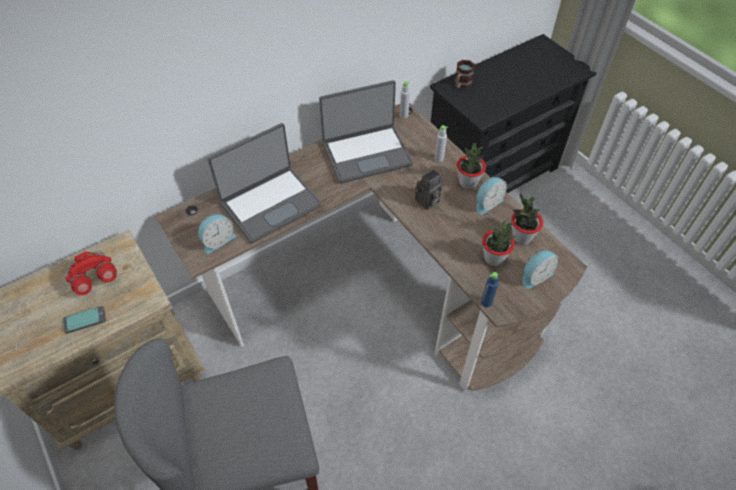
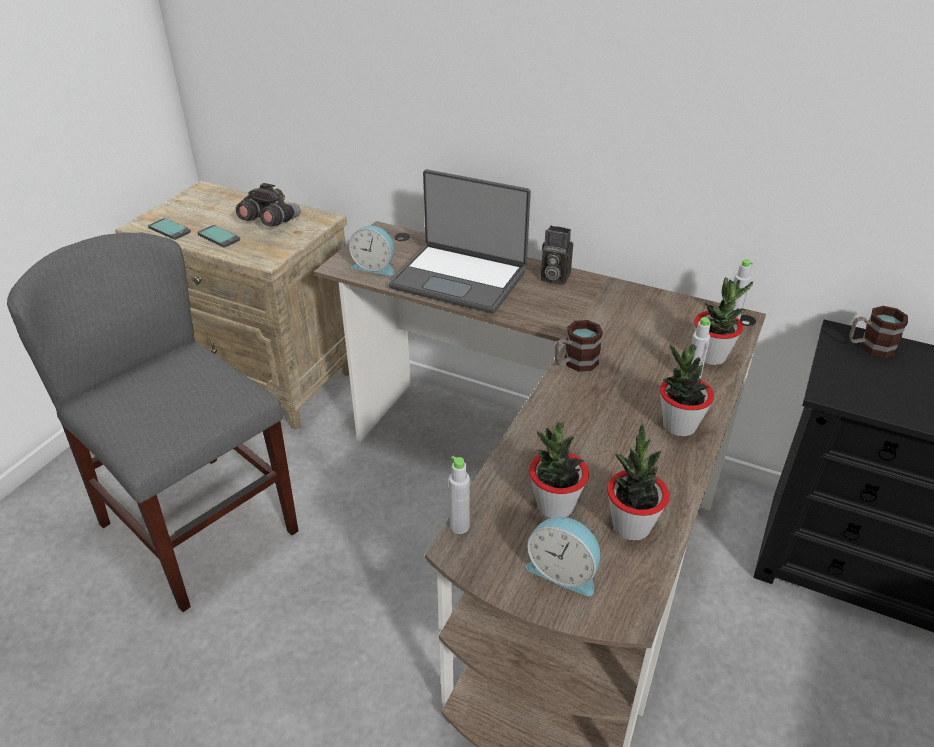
camera: 60 degrees right, 15 degrees down
red binoculars [66,251,117,295] -> grey binoculars [236,183,301,227]
laptop [319,80,413,183] -> none
camera [415,169,442,210] -> camera moved to [541,226,573,285]
alarm clock [476,177,507,215] -> none
blue bottle [481,272,499,308] -> grey bottle [449,456,470,534]
none -> phone [148,218,191,240]
none -> mug [555,320,603,372]
none -> potted plant [694,277,753,365]

